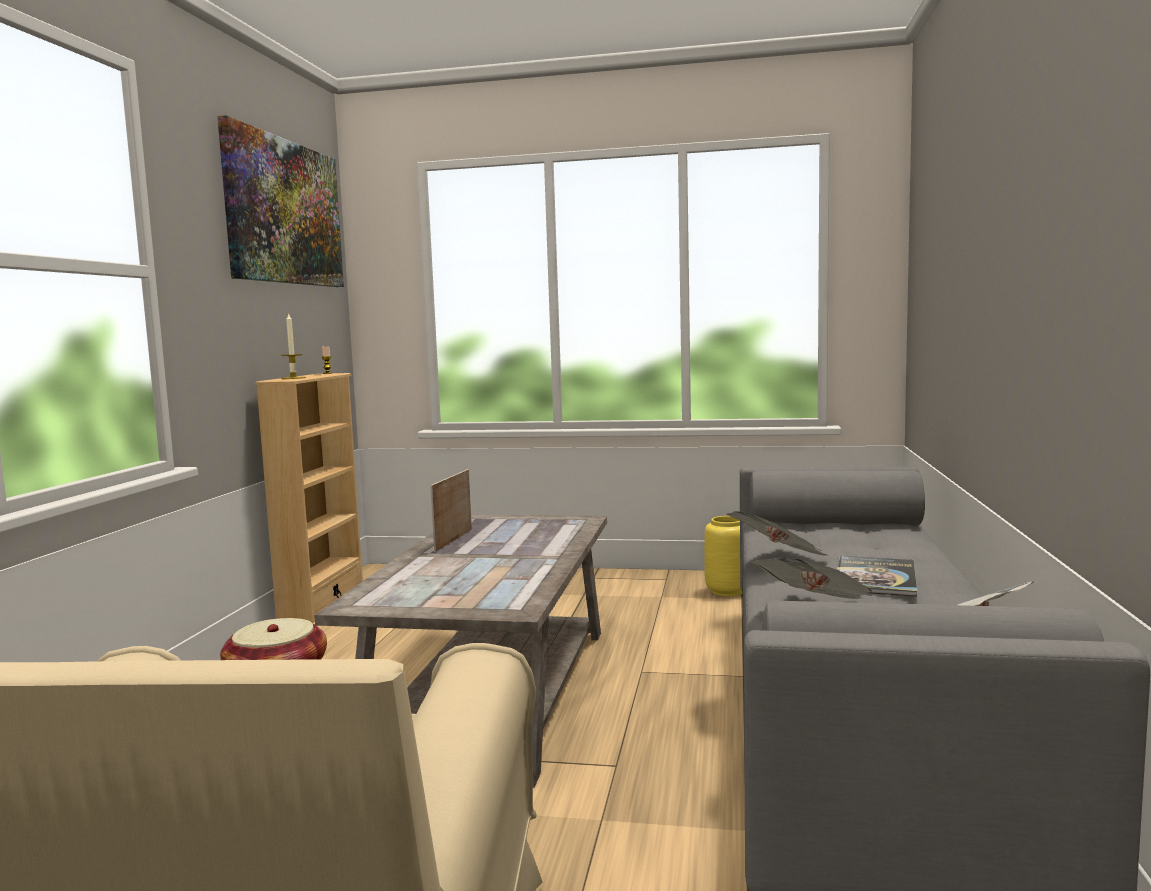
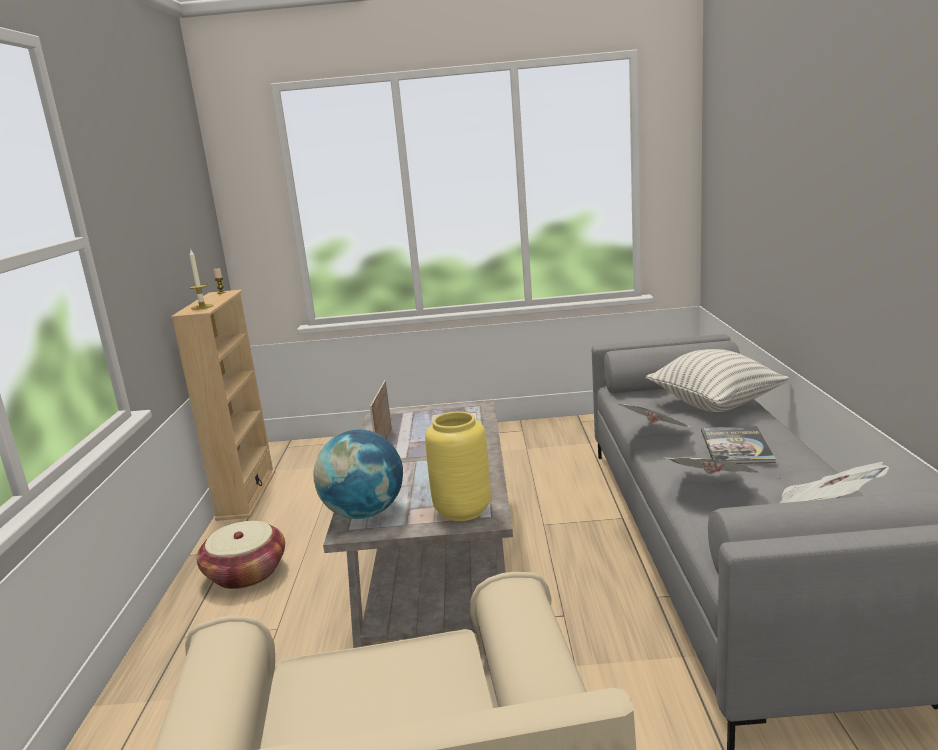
camera: 10 degrees left, 10 degrees up
picture [217,115,344,287] -> none
yellow vase [704,516,742,596] -> yellow vase moved to [425,412,491,521]
none -> globe [313,430,403,519]
none -> pillow [646,349,789,412]

